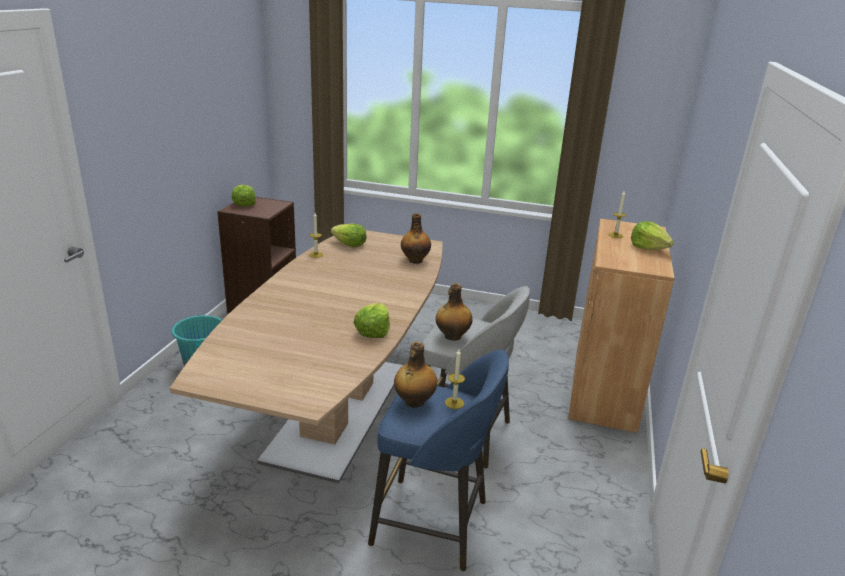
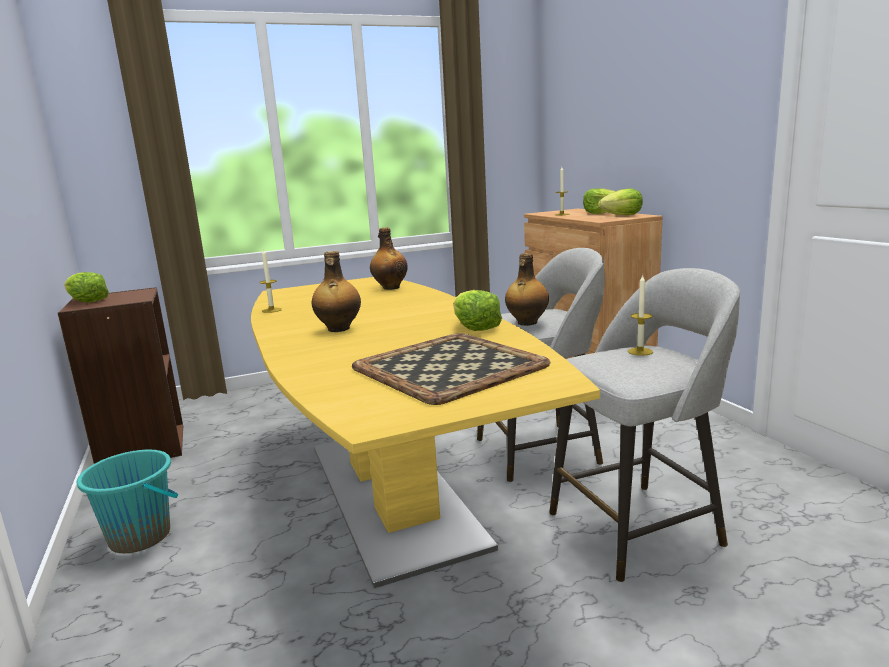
camera: 35 degrees left, 10 degrees down
brown dining table [170,230,443,483] -> yellow dining table [251,277,600,588]
lettuce [331,224,367,247] -> lettuce moved to [598,189,643,215]
blue stool [368,350,509,571] -> grey stool [549,268,740,582]
bottle [394,342,437,408] -> bottle moved to [312,251,361,332]
none -> tray [352,333,550,405]

